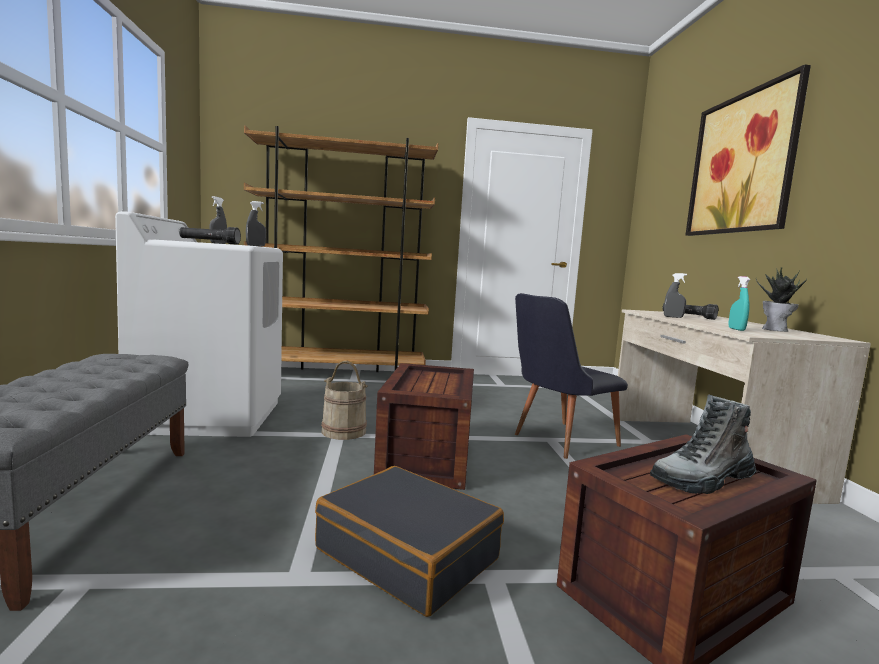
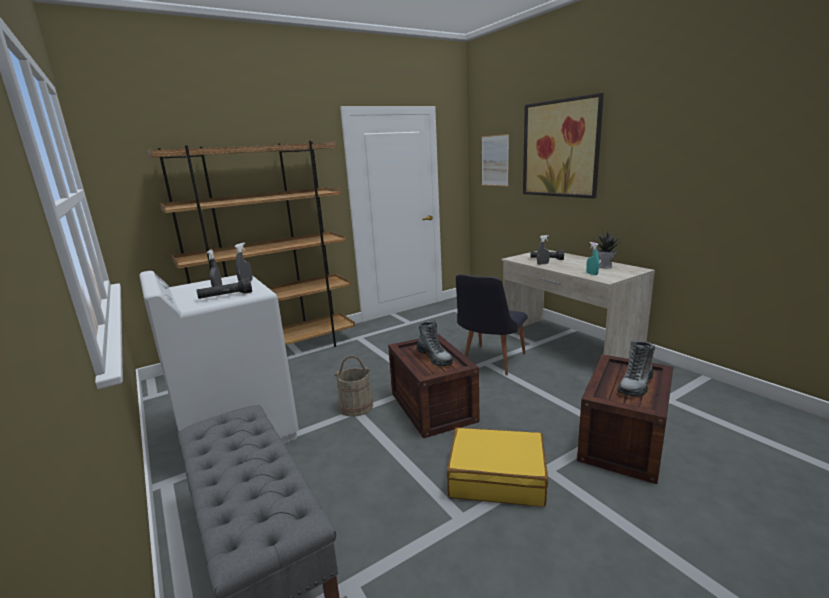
camera: 25 degrees left, 10 degrees up
black suitcase [315,466,504,617] -> yellow suitcase [447,427,548,507]
none -> boot [416,321,453,366]
none -> picture [481,134,509,187]

